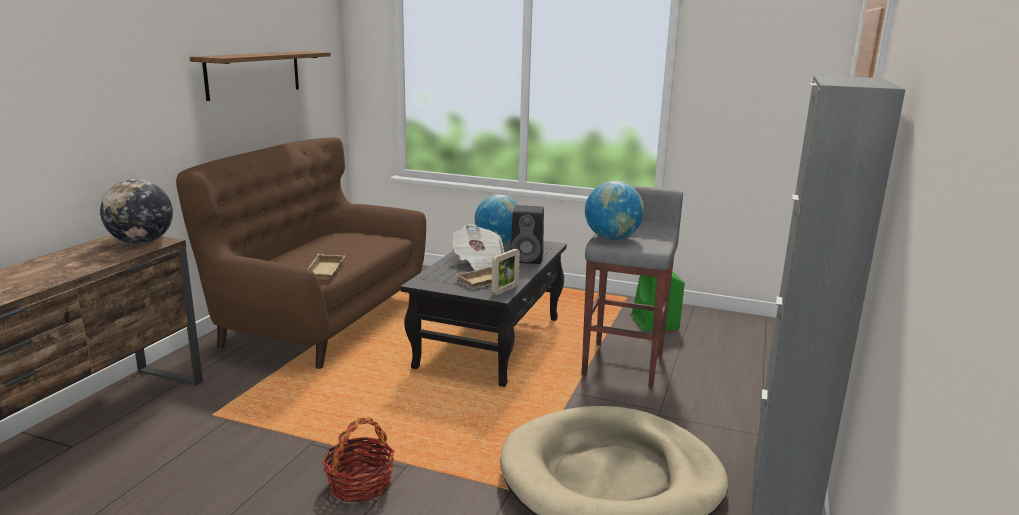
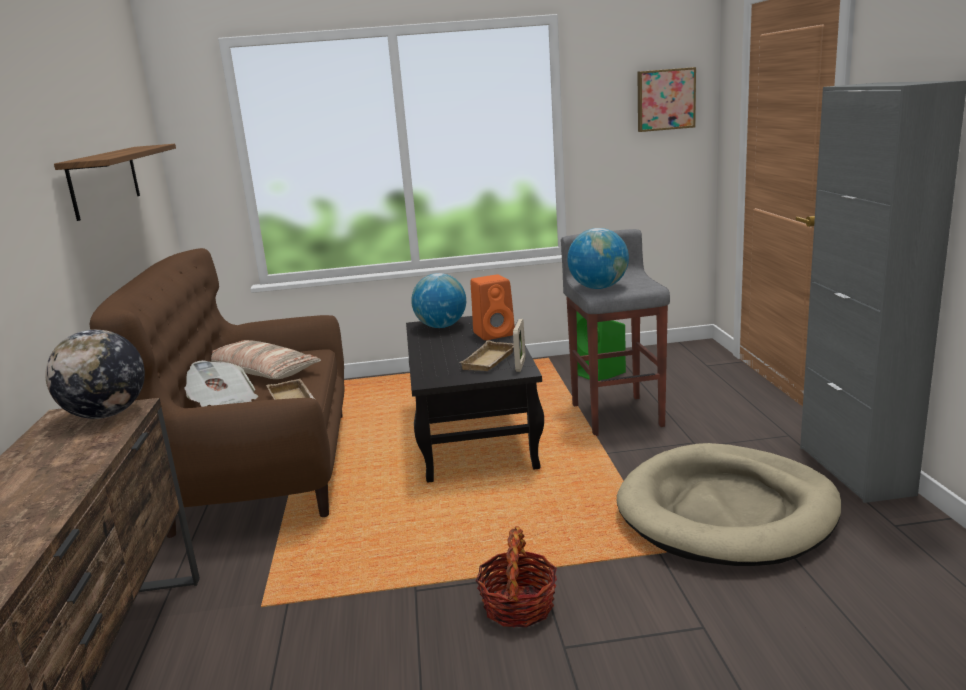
camera: 25 degrees left, 0 degrees up
newspaper [452,224,504,270] -> newspaper moved to [184,360,258,407]
black speaker [511,205,544,264] -> orange speaker [470,274,515,340]
none -> pillow [211,340,321,379]
none -> picture [637,67,696,132]

